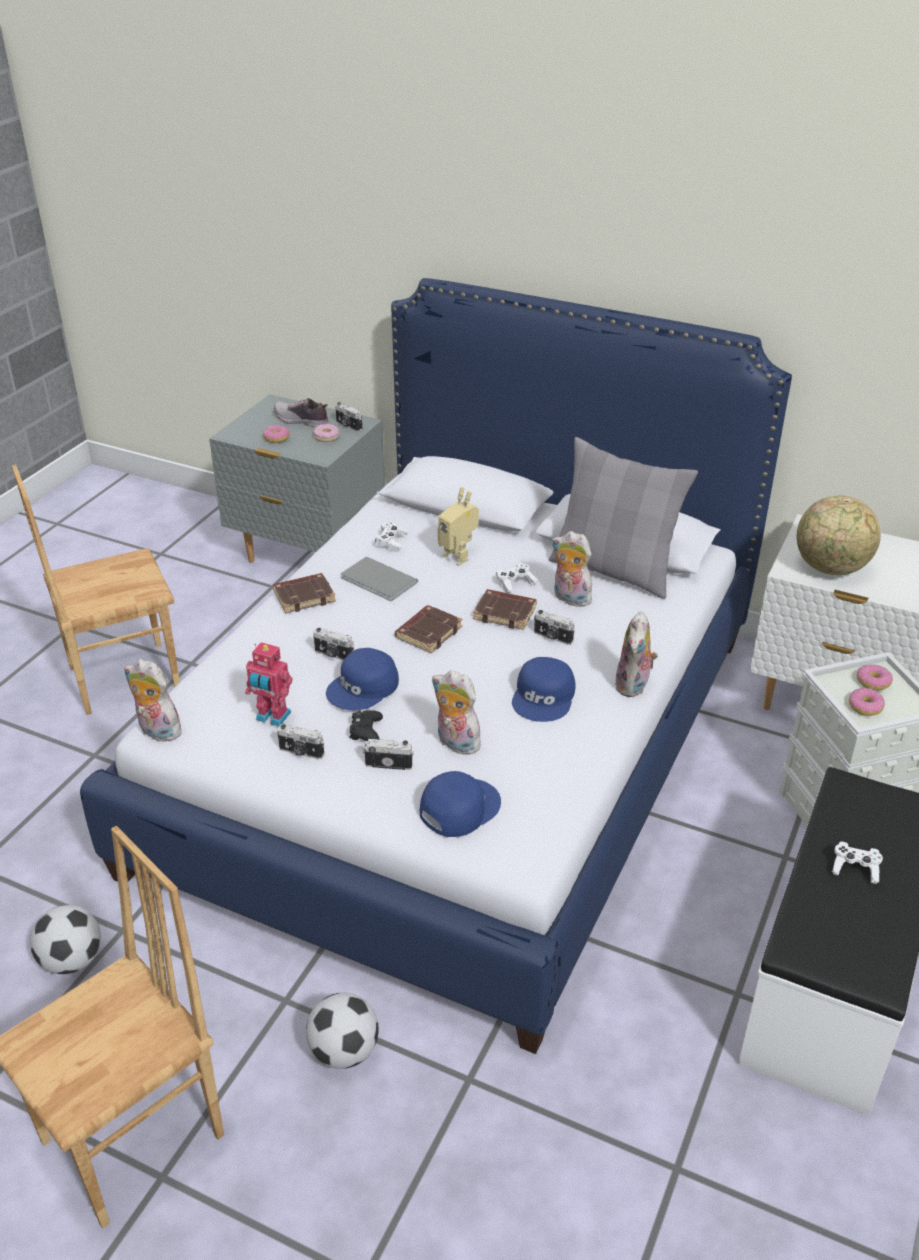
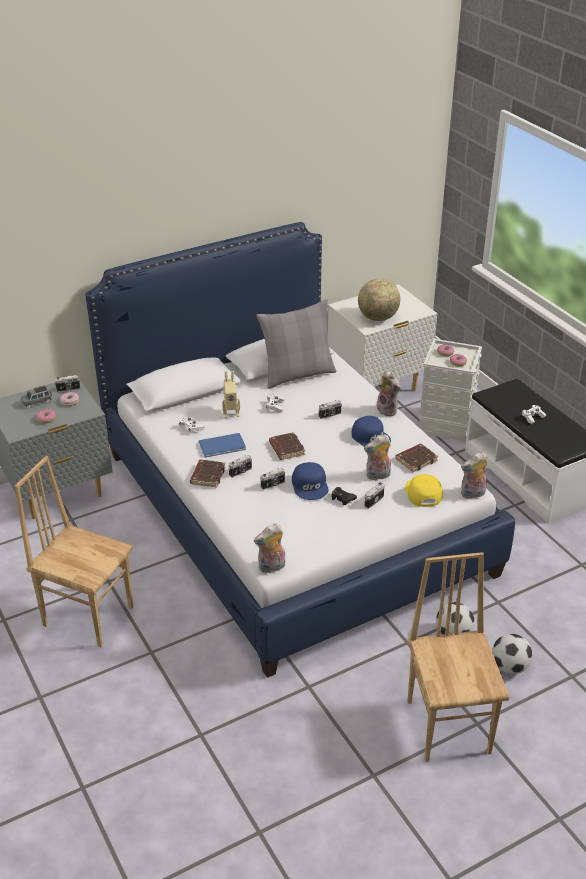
camera: 55 degrees left, 0 degrees up
brown chair [12,465,180,715] -> brown chair turned 105 degrees clockwise [15,456,133,647]
football [30,905,101,974] -> football moved to [492,634,533,674]
toy robot [245,642,293,727] -> none
shoe [274,398,329,427] -> grey toy car [21,385,52,409]
camera [277,724,324,759] -> camera moved to [229,455,252,478]
grey book [341,557,418,601] -> blue book [199,433,246,457]
blue cap [420,771,501,837] -> yellow cap [405,474,443,507]
brown book [473,589,537,630] -> brown book moved to [395,444,438,472]
plush toy [551,531,592,607] -> plush toy moved to [461,452,488,499]

